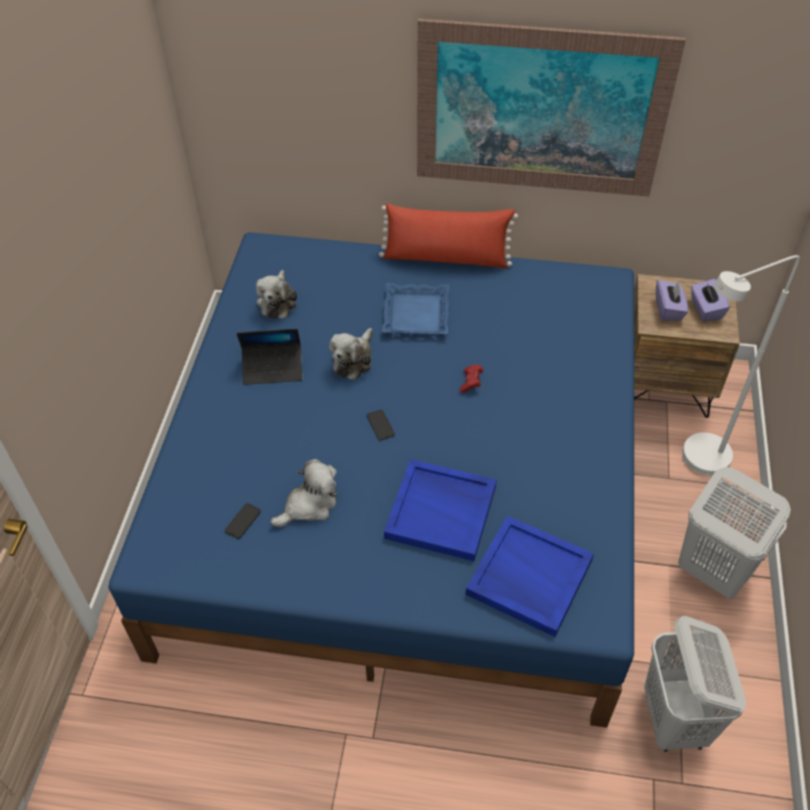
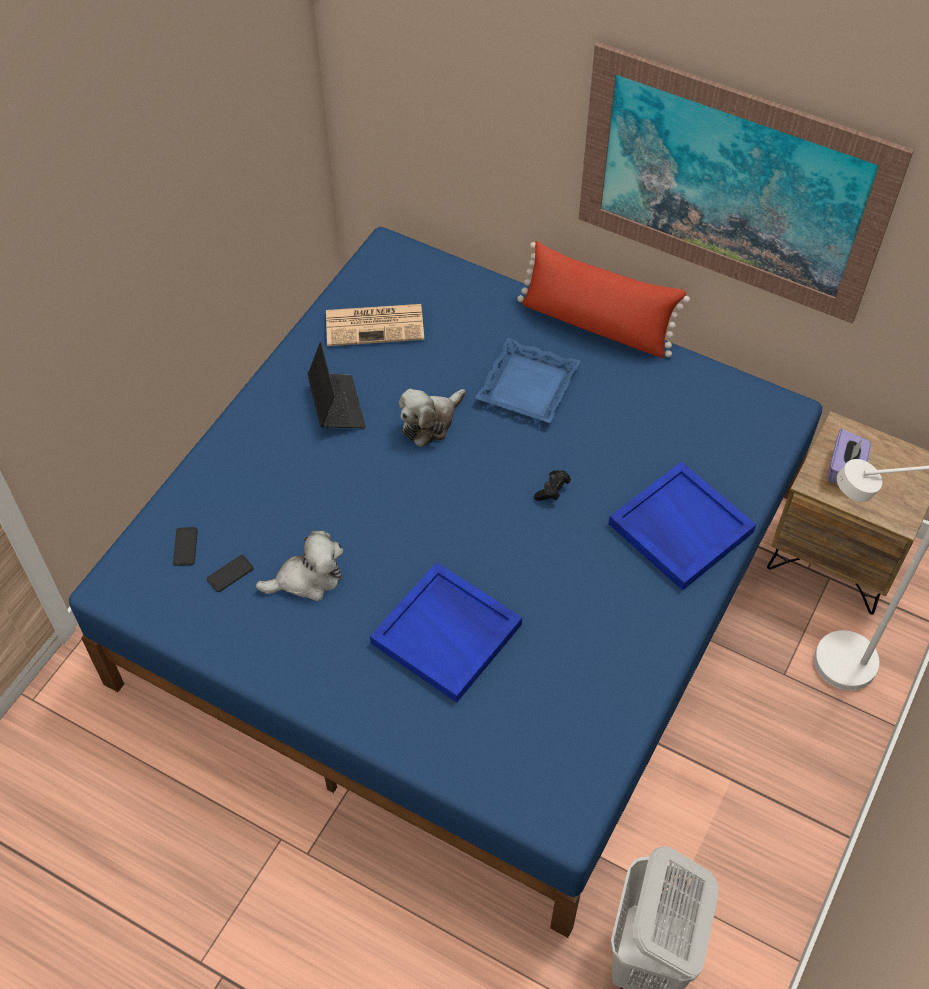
camera: 20 degrees right, 5 degrees up
laptop [237,329,302,385] -> laptop turned 120 degrees counterclockwise [307,342,366,428]
plush toy [256,270,297,319] -> newspaper [326,304,424,346]
phone [367,410,395,441] -> phone moved to [173,527,198,566]
red game controller [460,364,483,393] -> black game controller [534,470,571,501]
blue tray [465,516,594,637] -> blue tray moved to [609,462,756,591]
white laundry basket [678,467,791,599] -> none
purple tissue box [691,279,730,321] -> none

